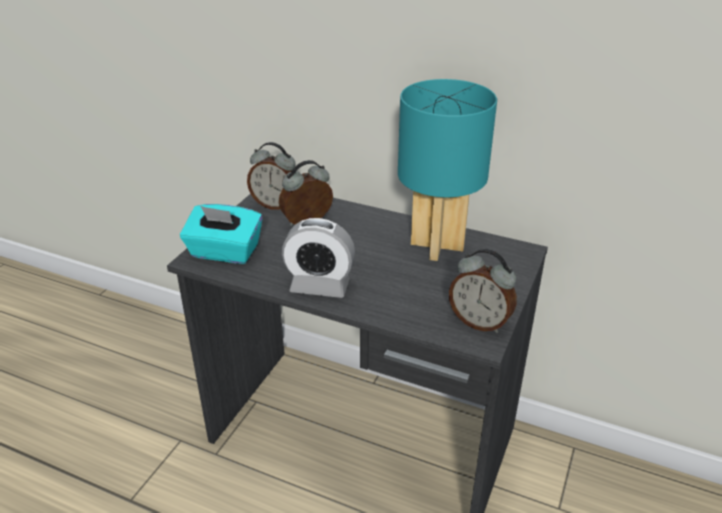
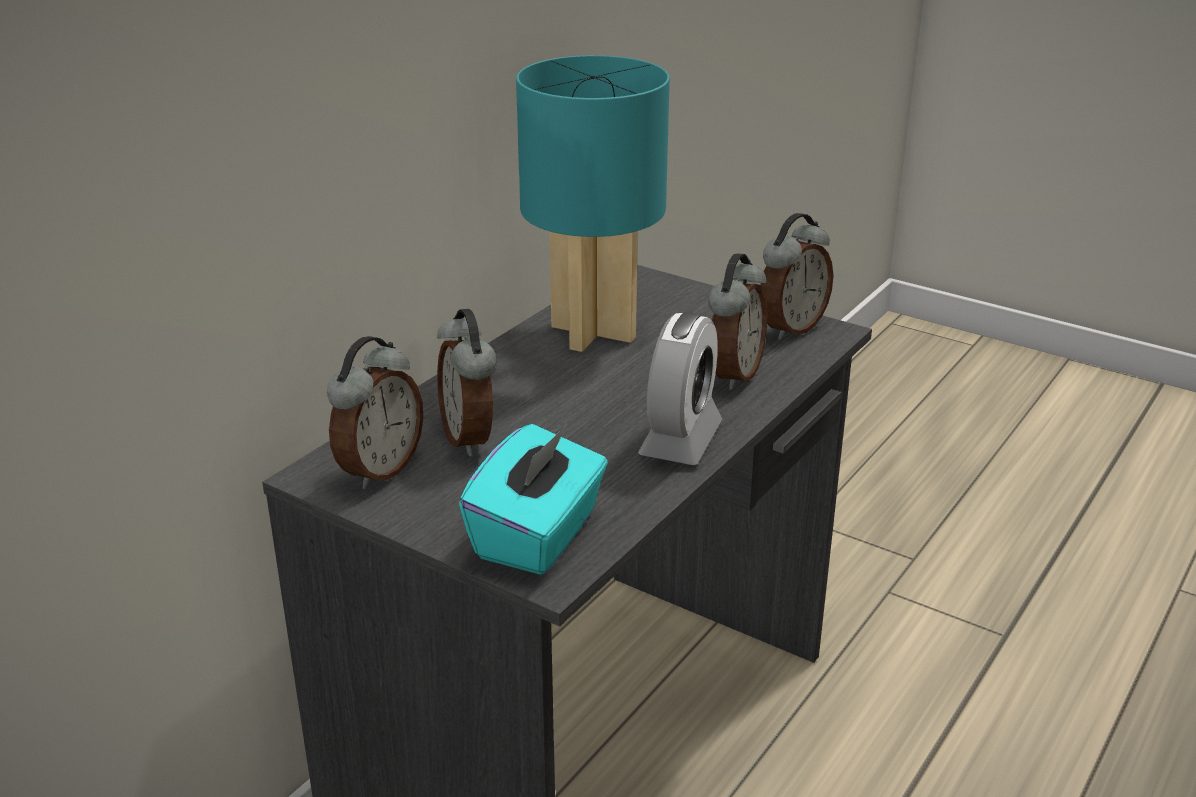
camera: 80 degrees left, 5 degrees down
none -> alarm clock [708,253,767,390]

